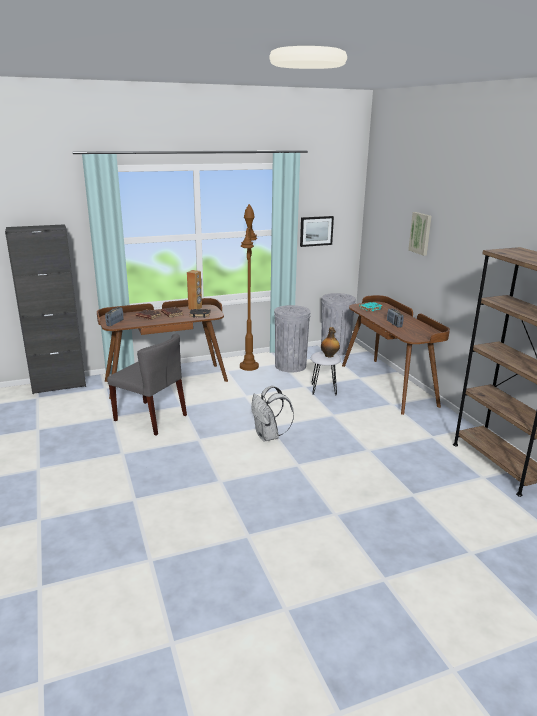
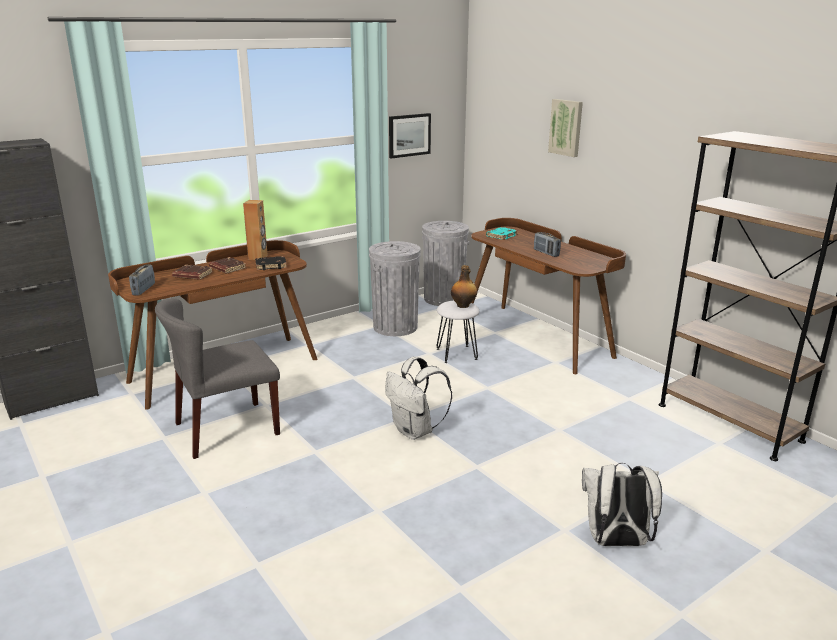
camera: 15 degrees left, 0 degrees up
grey chair [107,333,187,436] -> grey chair turned 135 degrees clockwise [155,298,280,459]
brown floor lamp [240,204,259,371] -> none
none -> white backpack [582,463,662,546]

